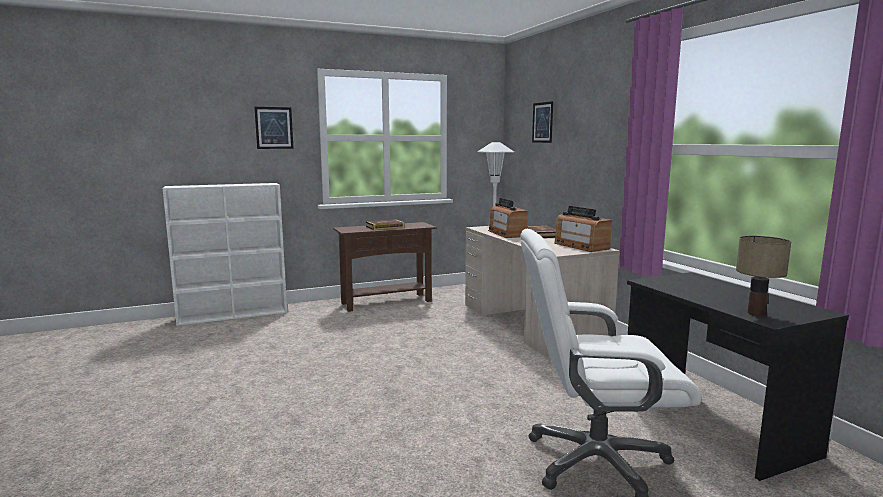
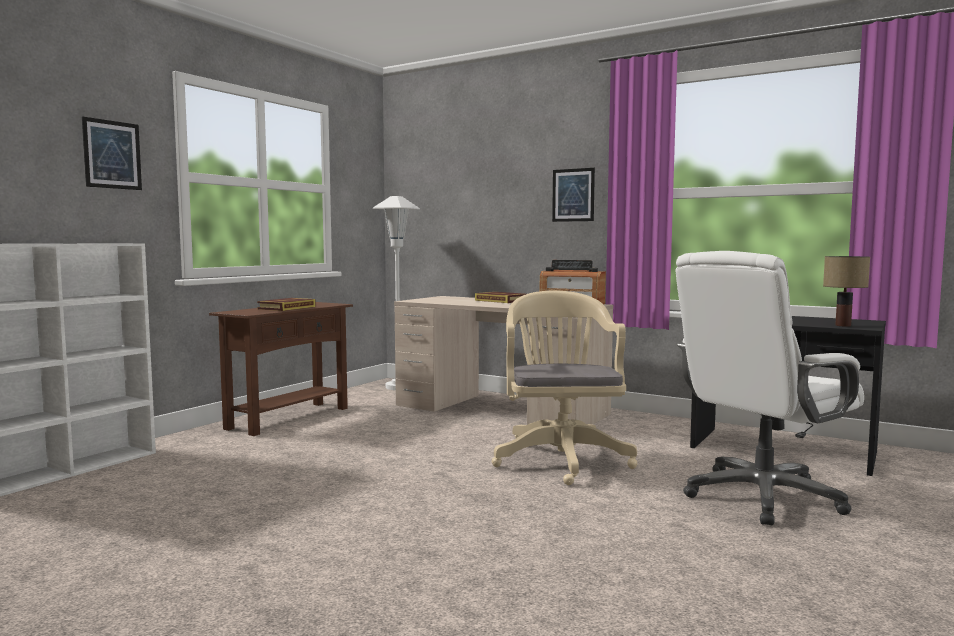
camera: 35 degrees left, 5 degrees down
radio [488,198,528,238] -> none
picture [532,101,553,143] -> picture moved to [552,168,595,222]
none -> beige office chair [492,290,637,485]

